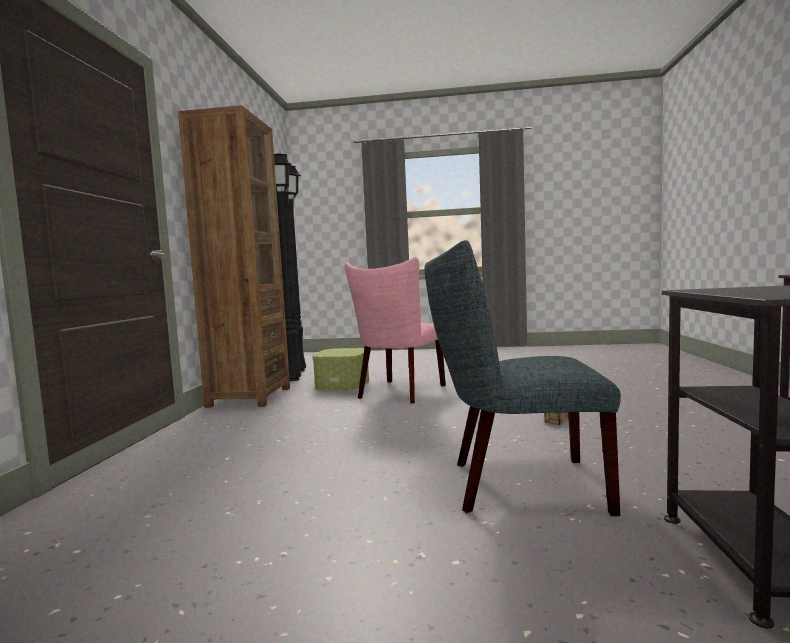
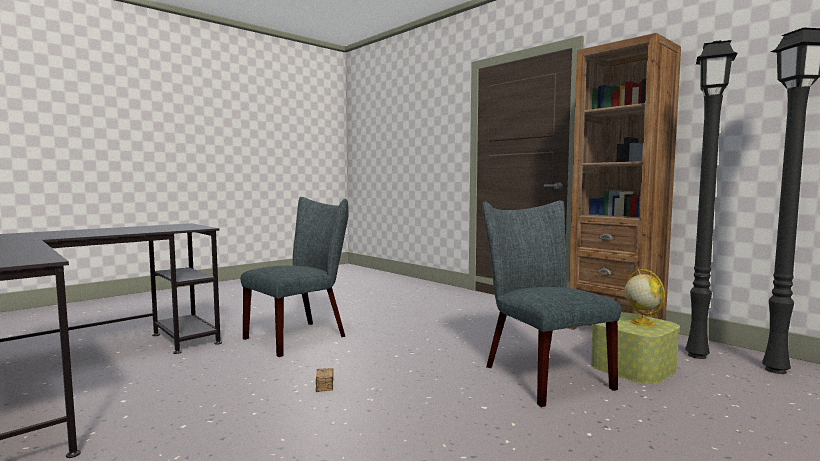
camera: 130 degrees right, 0 degrees up
pink chair [345,257,446,403] -> grey chair [482,200,621,407]
none -> globe [624,269,665,327]

